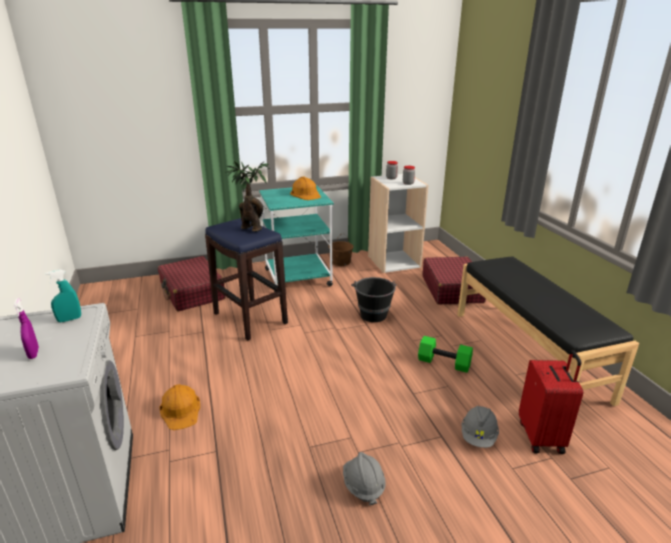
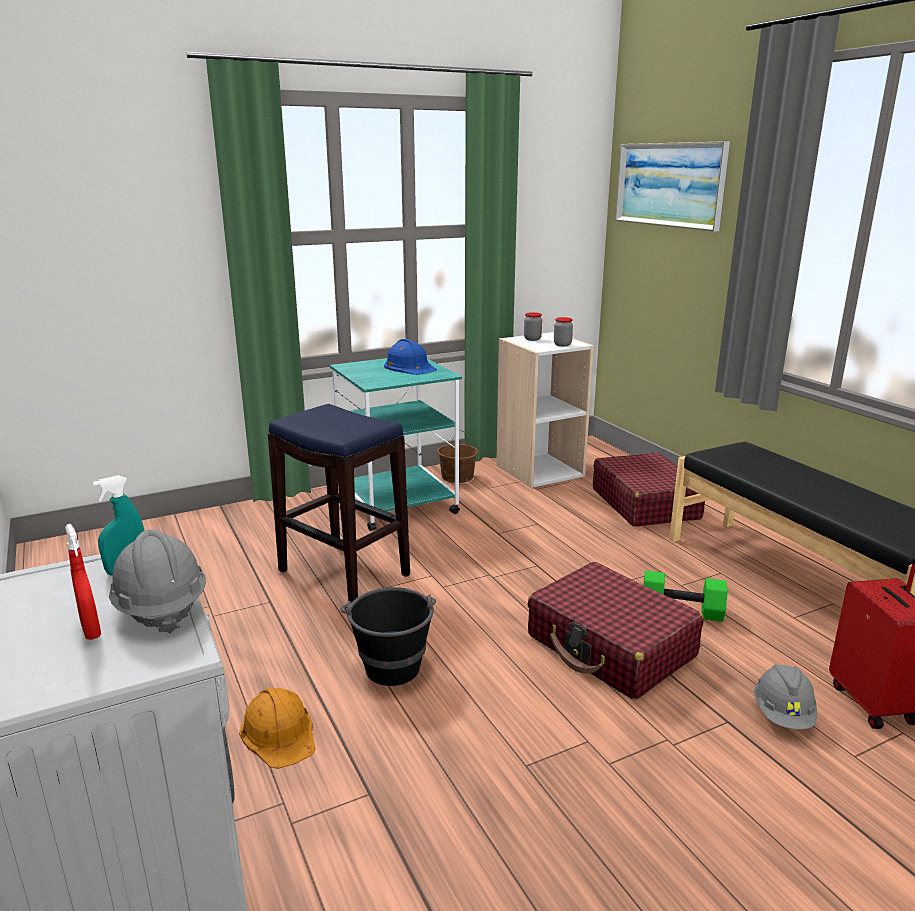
camera: 10 degrees left, 5 degrees down
purple spray bottle [13,298,39,359] -> red spray bottle [65,524,101,640]
red suitcase [158,256,226,312] -> red suitcase moved to [527,562,704,700]
potted plant [225,160,270,232] -> none
orange hard hat [290,177,321,200] -> blue hard hat [384,339,437,375]
grey hard hat [343,452,386,505] -> grey hard hat moved to [109,529,206,634]
black bucket [351,277,397,322] -> black bucket moved to [340,587,436,686]
none -> picture [615,141,730,232]

